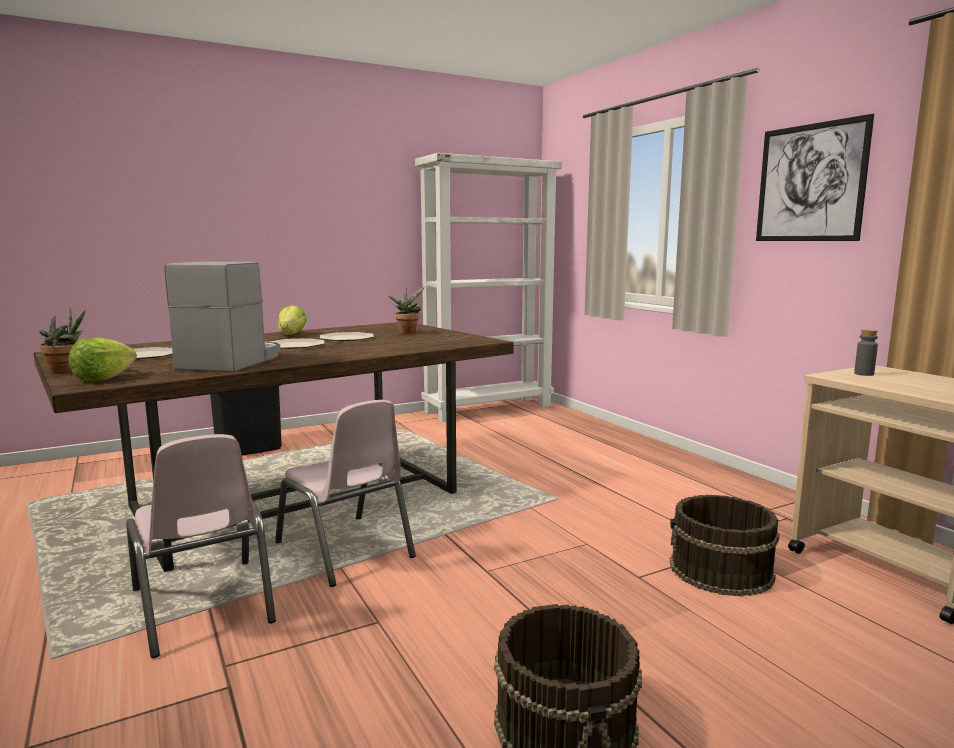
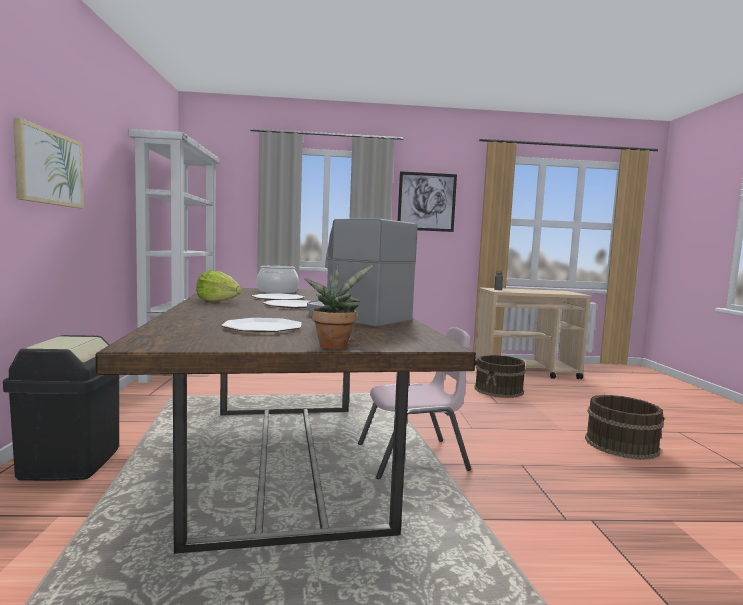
camera: 65 degrees left, 5 degrees down
lettuce [69,337,137,382] -> none
pink chair [126,434,276,658] -> none
potted plant [389,287,425,334] -> cooking pot [257,266,299,294]
none -> picture [13,118,84,208]

